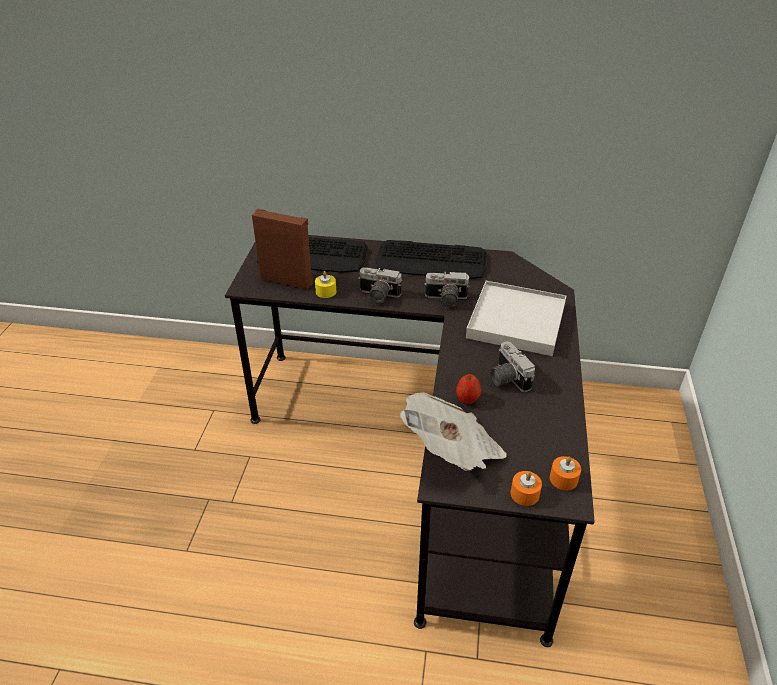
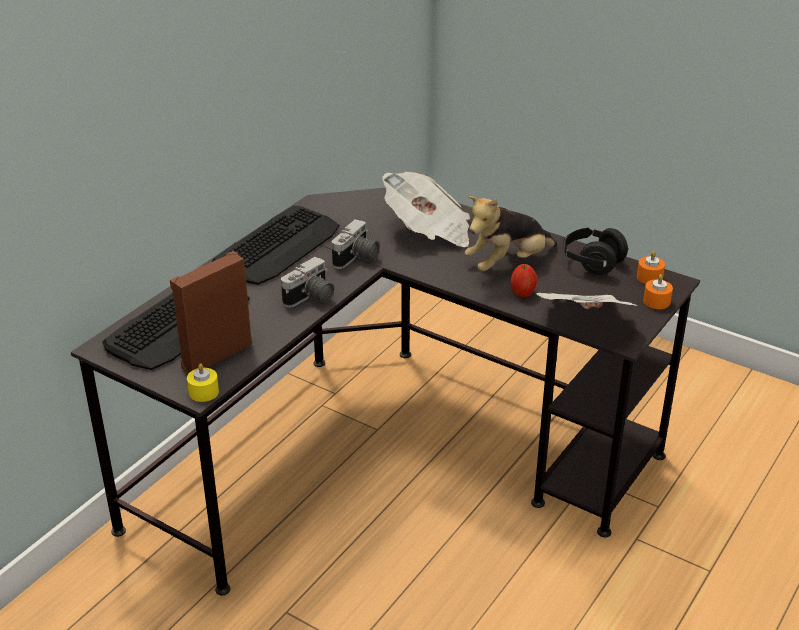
camera: 65 degrees left, 5 degrees down
yellow candle [315,271,336,298] -> yellow candle moved to [187,363,219,402]
white tray [466,281,566,356] -> newspaper [382,172,470,247]
camera [490,342,535,392] -> plush toy [465,196,558,272]
none -> black headphones [562,228,629,275]

